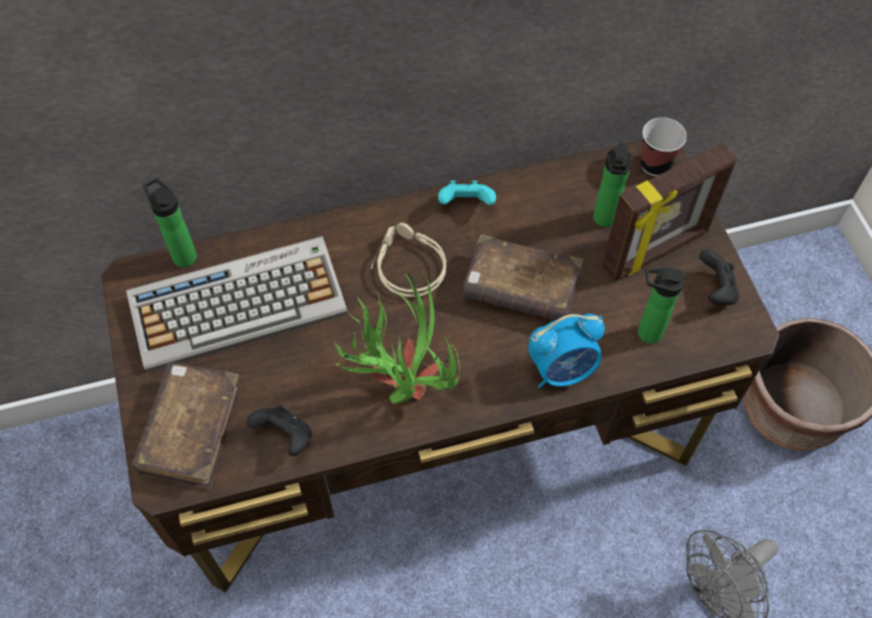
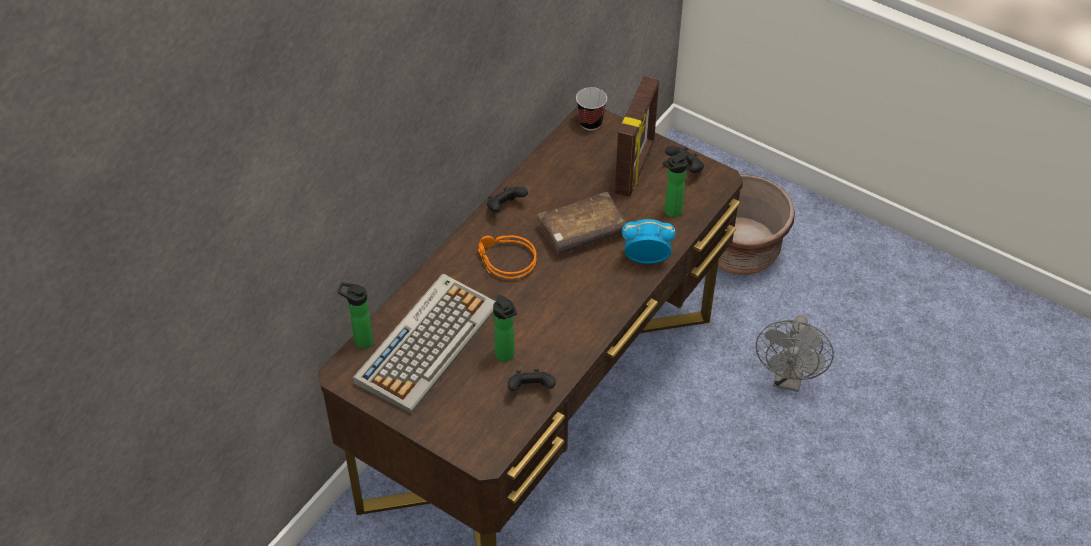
camera: 40 degrees left, 10 degrees down
brown book [131,362,241,489] -> none
potted plant [334,272,460,404] -> none
beige headphones [371,223,446,297] -> orange headphones [478,235,536,279]
turquoise game controller [438,181,496,205] -> black game controller [487,187,528,212]
alarm clock [528,314,605,388] -> alarm clock turned 120 degrees counterclockwise [622,219,676,264]
bottle [593,142,633,227] -> bottle moved to [493,295,517,362]

